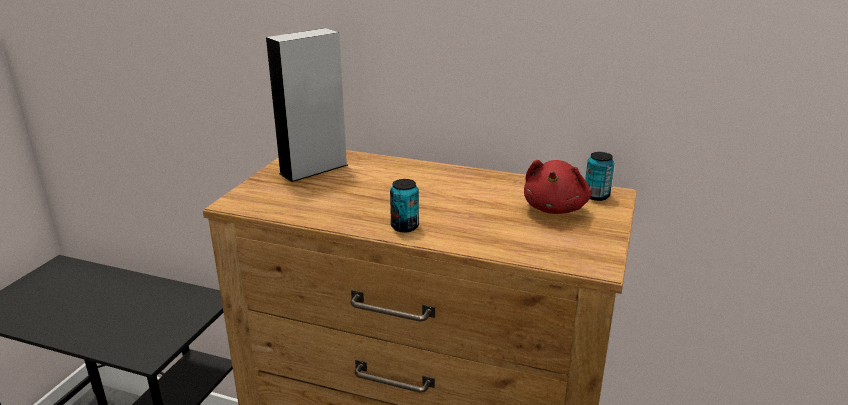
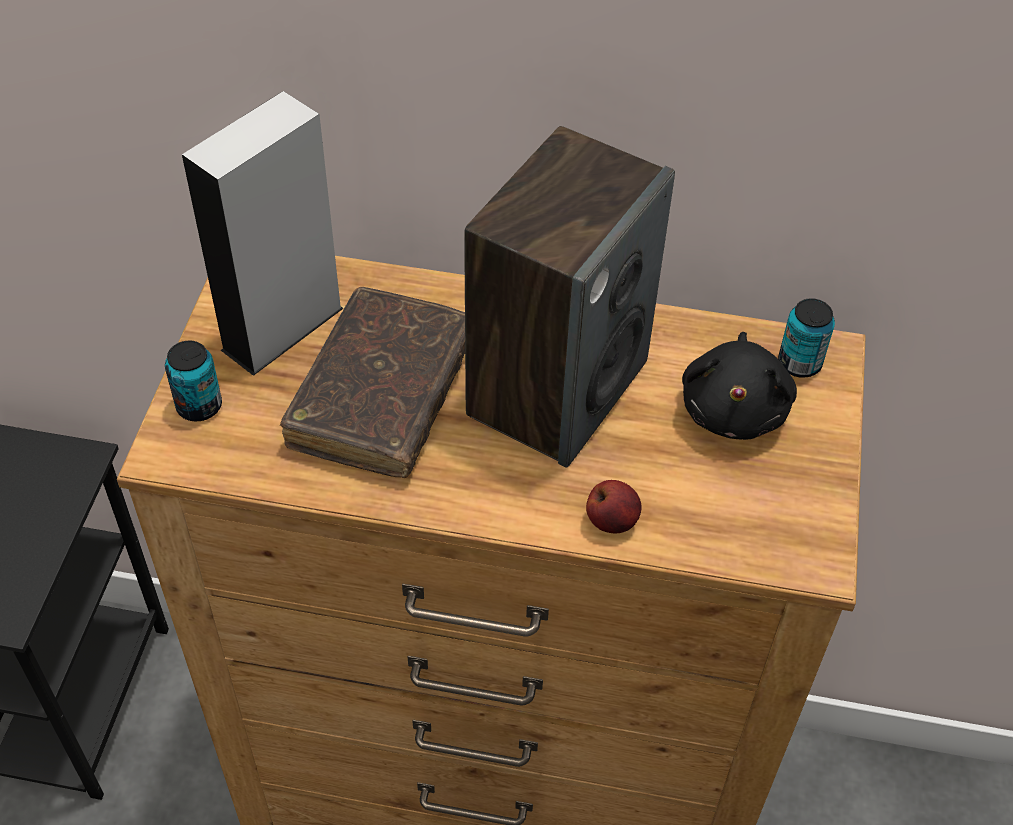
camera: 10 degrees left, 25 degrees up
can [390,179,419,233] -> can moved to [165,341,222,421]
red plush toy [524,160,591,214] -> black plush toy [682,332,797,440]
none -> brown book [280,287,465,478]
none -> speaker [464,126,675,468]
none -> apple [586,480,642,533]

